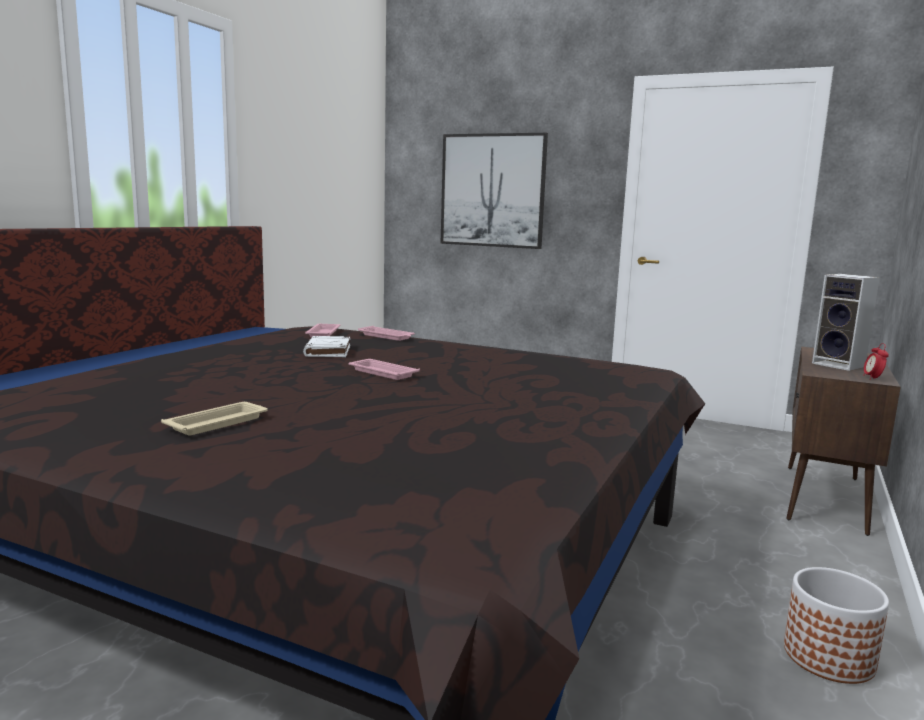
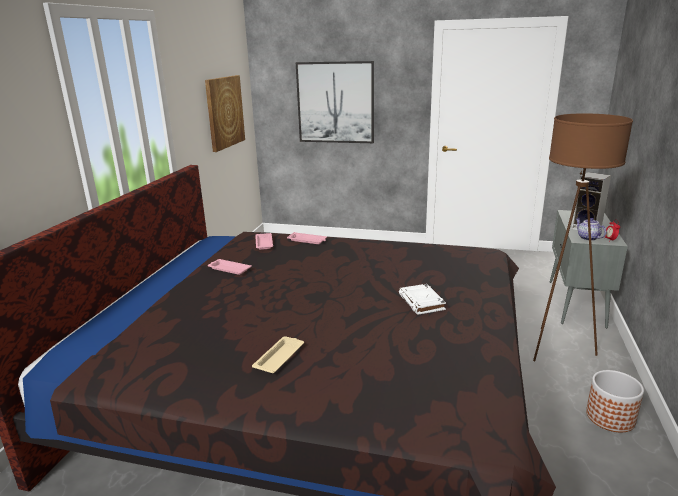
camera: 10 degrees left, 10 degrees up
white book [303,336,350,357] -> white book moved to [399,284,446,315]
pink tray [349,359,420,380] -> pink tray moved to [208,259,252,275]
brown cabinet [786,347,901,536] -> grey cabinet [550,210,628,329]
none -> picture [205,75,245,152]
none -> brown floor lamp [533,114,633,362]
none -> teapot [576,218,606,241]

